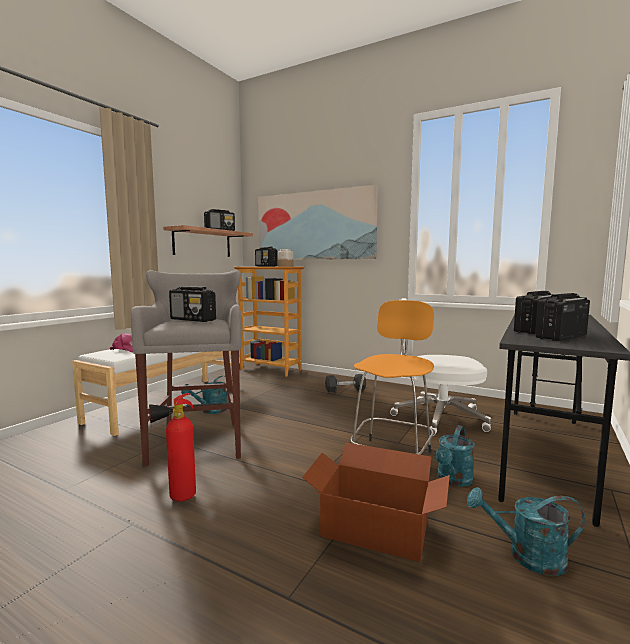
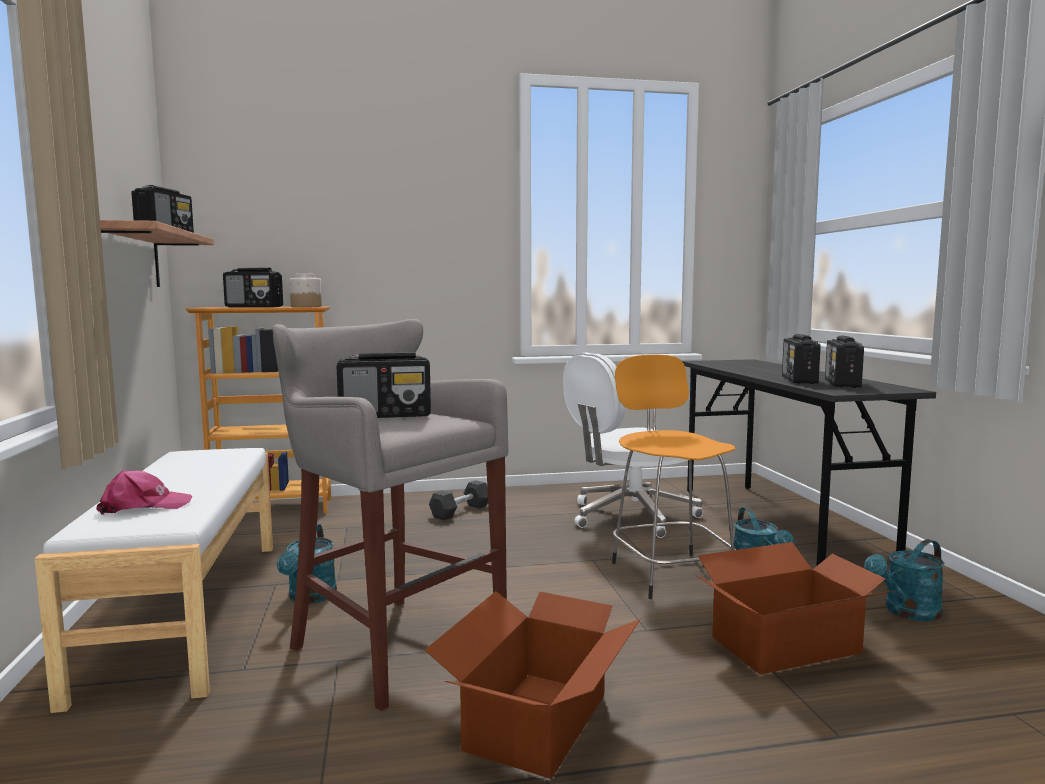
camera: 40 degrees left, 0 degrees up
fire extinguisher [149,393,196,502] -> cardboard box [425,591,641,779]
picture [258,185,378,260] -> none

